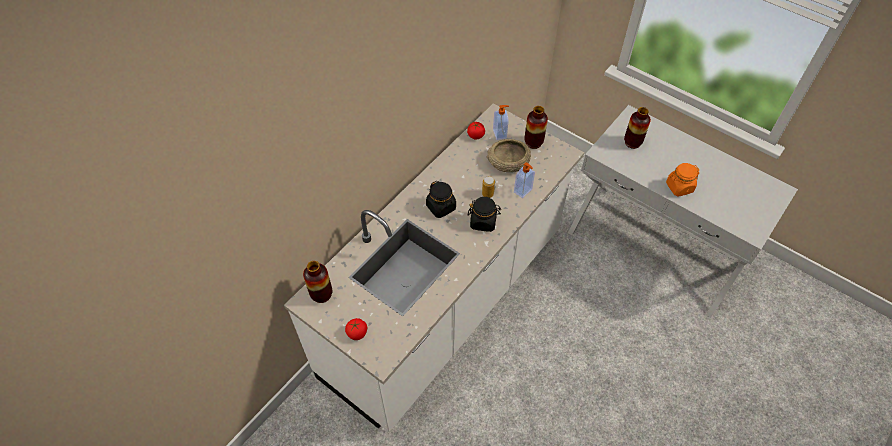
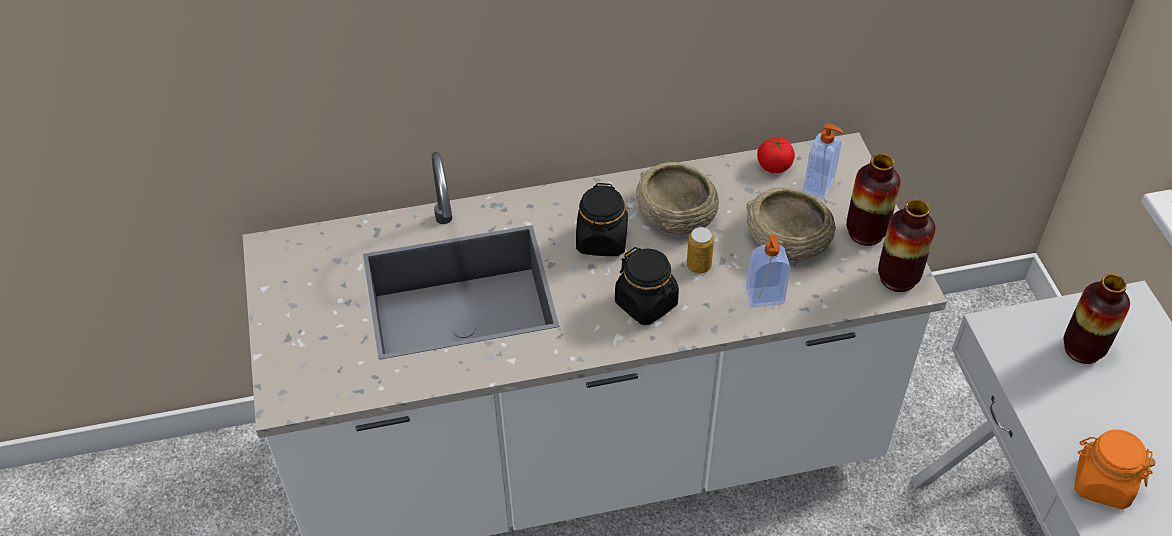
camera: 40 degrees right, 5 degrees down
vase [303,261,332,303] -> vase moved to [878,199,936,292]
tomato [345,318,367,340] -> none
none -> beige bowl [636,162,719,234]

